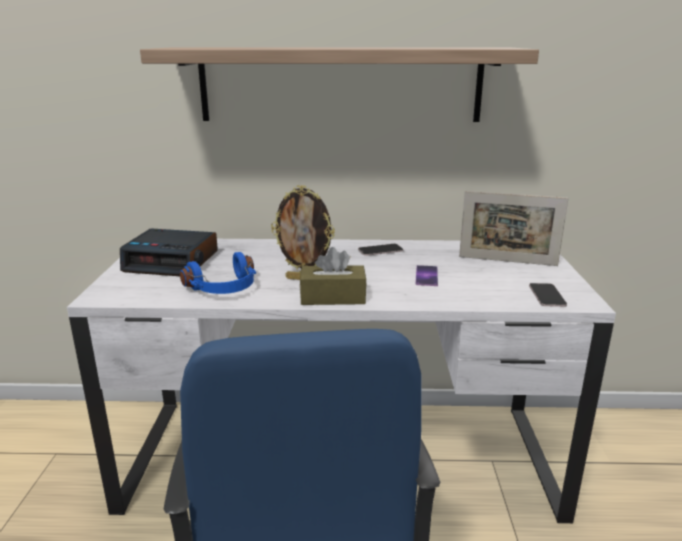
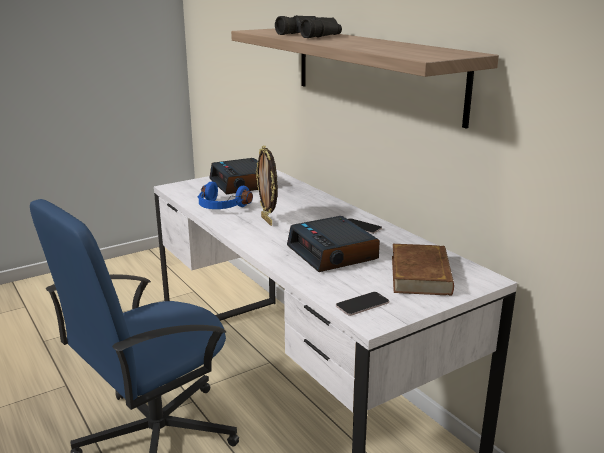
camera: 55 degrees right, 0 degrees up
brown tissue box [300,247,367,305] -> none
phone [415,265,438,286] -> alarm clock [287,216,380,272]
picture frame [459,191,568,266] -> brown book [392,244,454,296]
none -> black binoculars [275,15,342,38]

